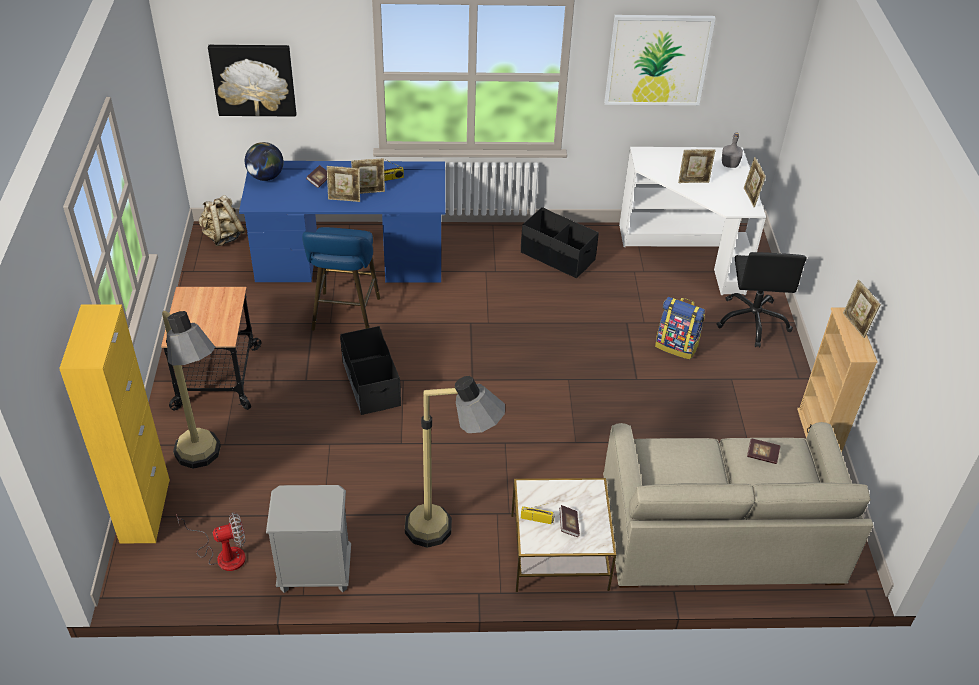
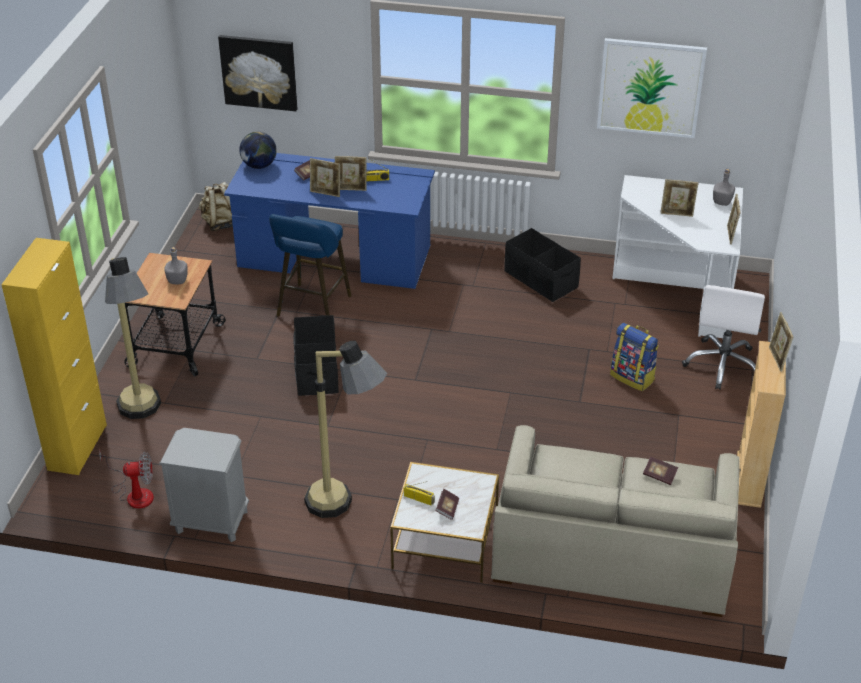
camera: 15 degrees right, 5 degrees down
black office chair [717,252,807,347] -> white office chair [682,285,765,390]
none -> grey bottle [164,247,188,284]

